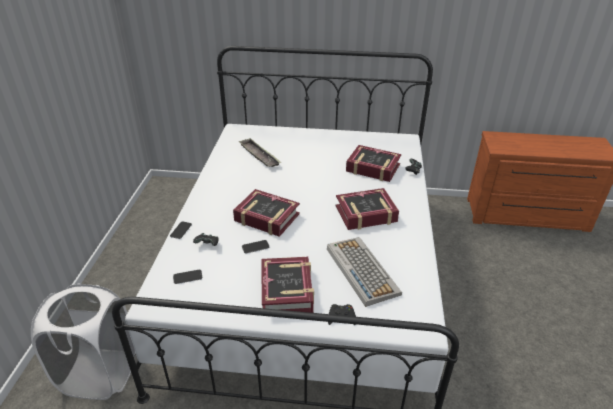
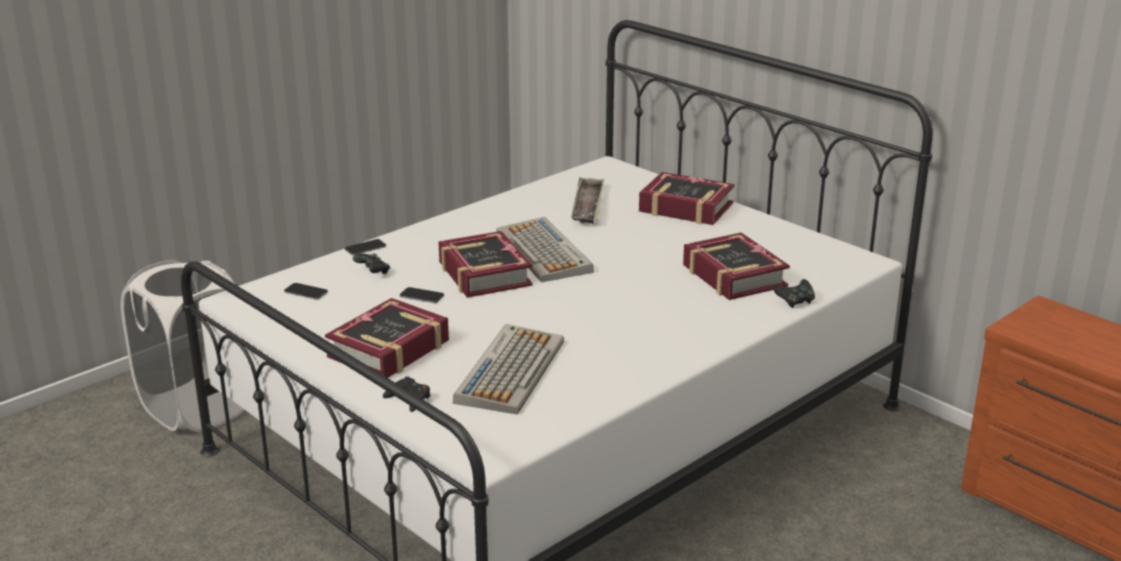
camera: 40 degrees right, 10 degrees down
book [336,188,399,230] -> book moved to [639,172,734,225]
none -> keyboard [496,217,594,282]

